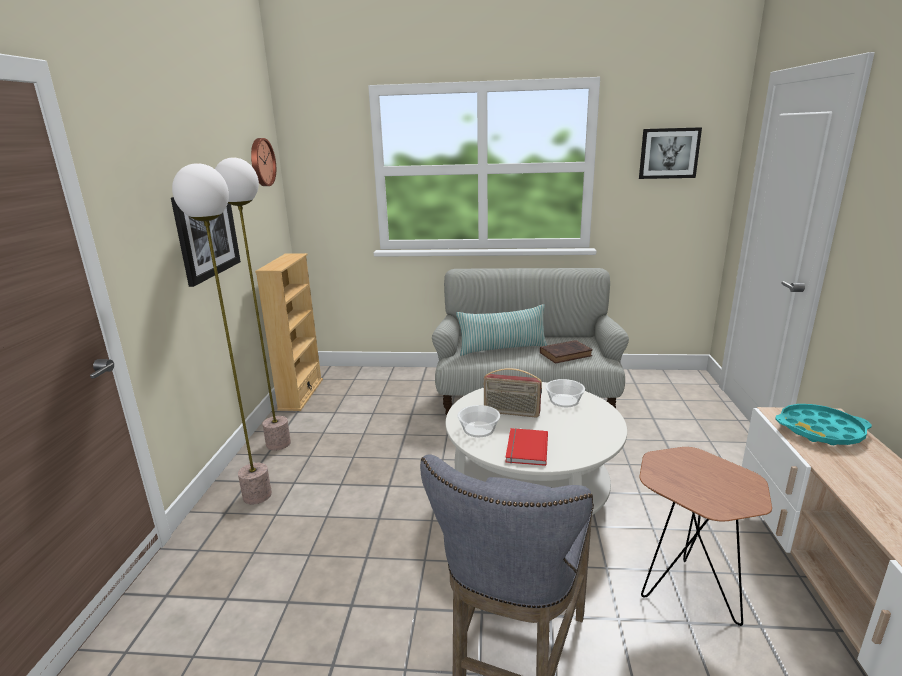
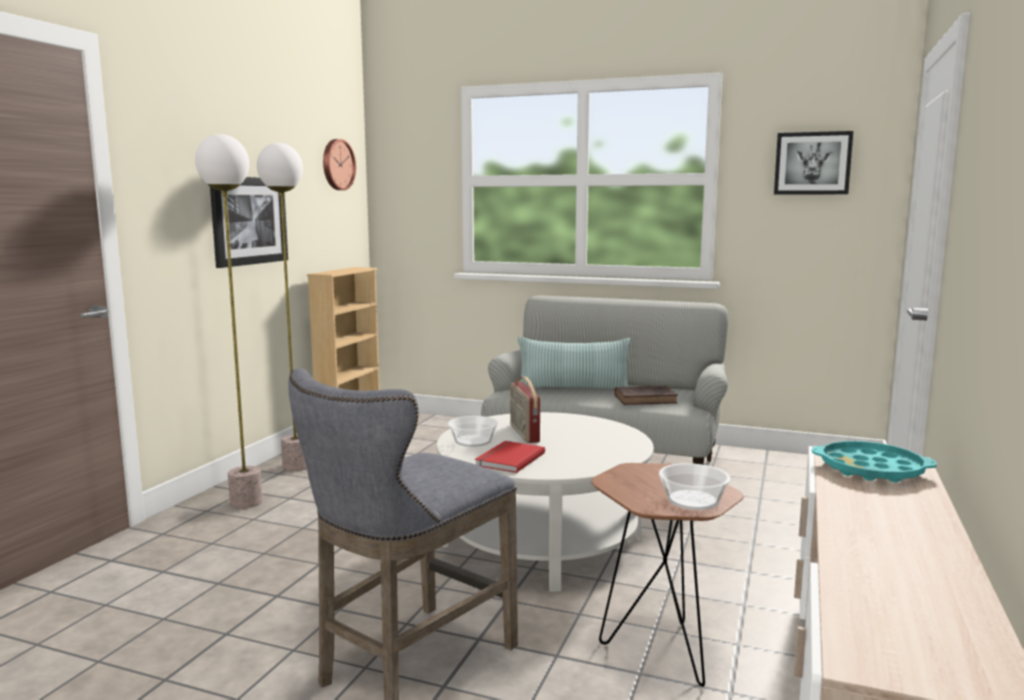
camera: 15 degrees right, 10 degrees down
radio [483,368,542,418] -> radio turned 45 degrees clockwise [510,377,540,443]
bowl [545,379,585,407] -> bowl moved to [659,463,730,510]

